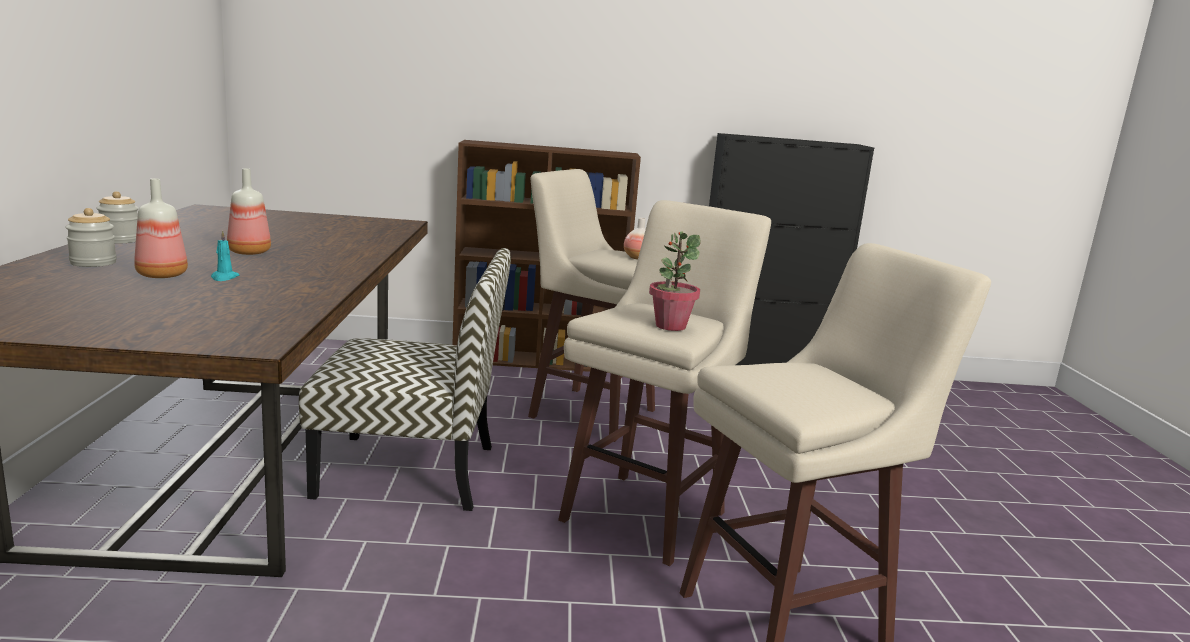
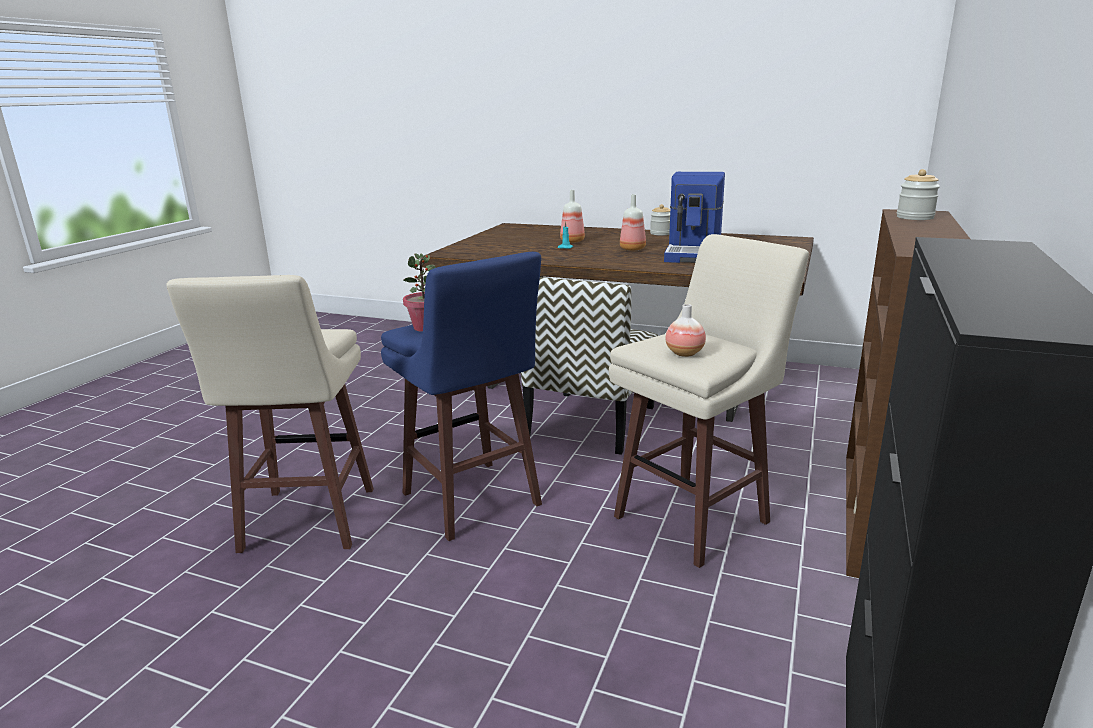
camera: 115 degrees right, 5 degrees up
jar [65,208,117,267] -> jar moved to [897,169,940,220]
beige stool [558,200,771,566] -> blue stool [381,252,542,541]
none -> coffee machine [664,172,725,263]

